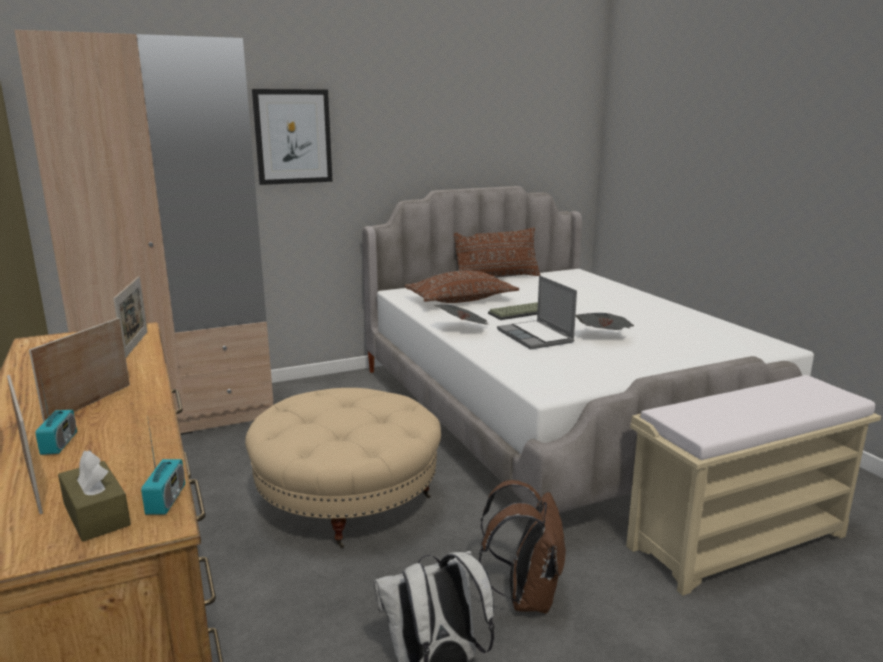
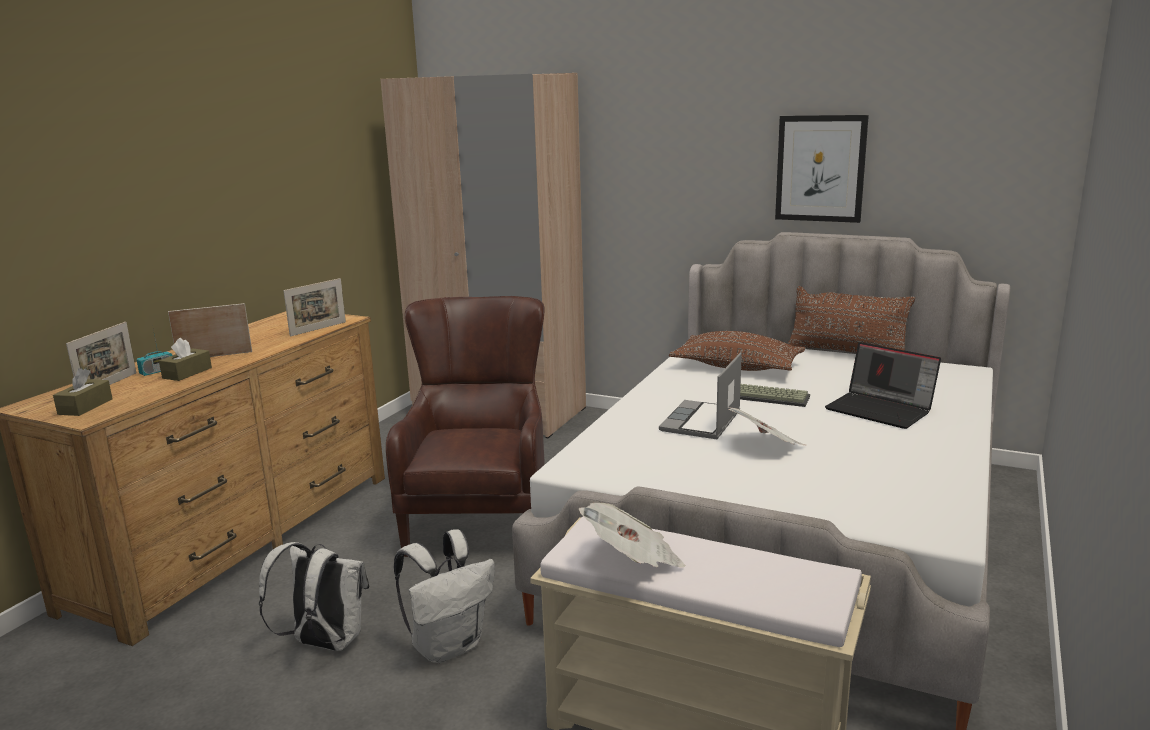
camera: 50 degrees right, 0 degrees up
radio [141,421,185,515] -> none
beige ottoman [245,388,441,548] -> brown armchair [386,296,545,557]
picture [252,89,333,185] -> picture moved to [775,115,869,223]
newspaper [434,304,489,324] -> newspaper moved to [579,503,686,567]
brown backpack [479,480,566,614] -> white backpack [394,529,495,663]
none -> brown tissue box [159,338,212,381]
none -> laptop [825,342,941,429]

